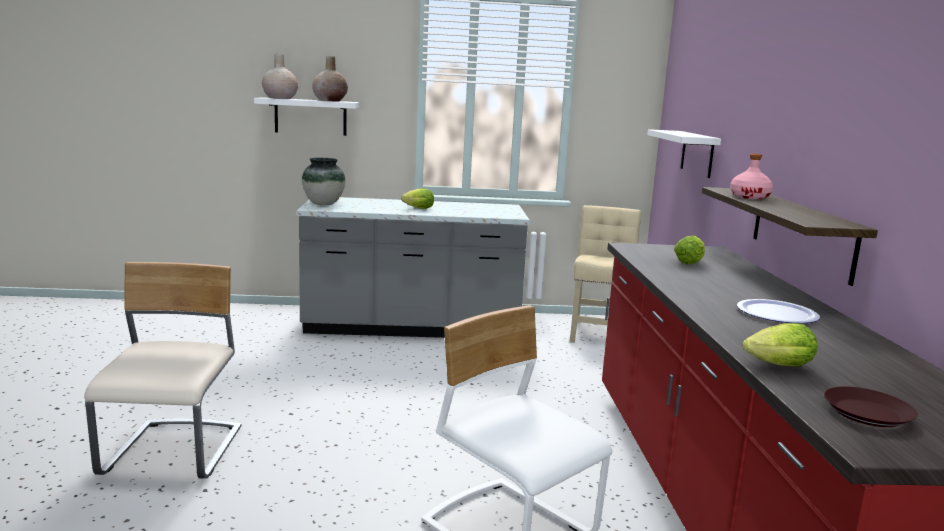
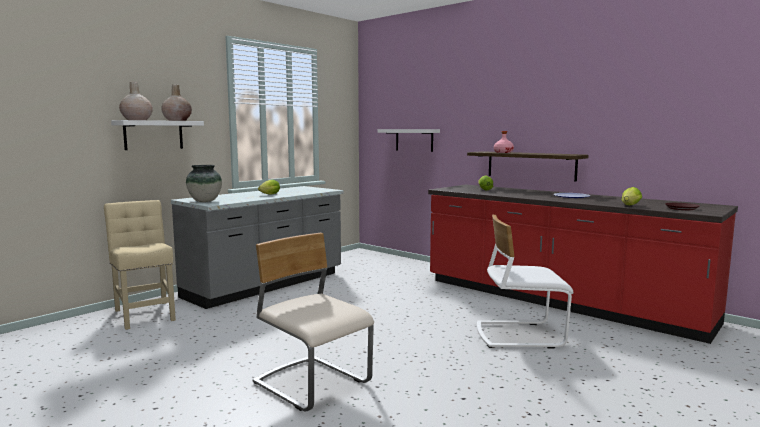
camera: 45 degrees left, 5 degrees down
beige chair [570,205,641,343] -> beige chair moved to [104,200,176,330]

